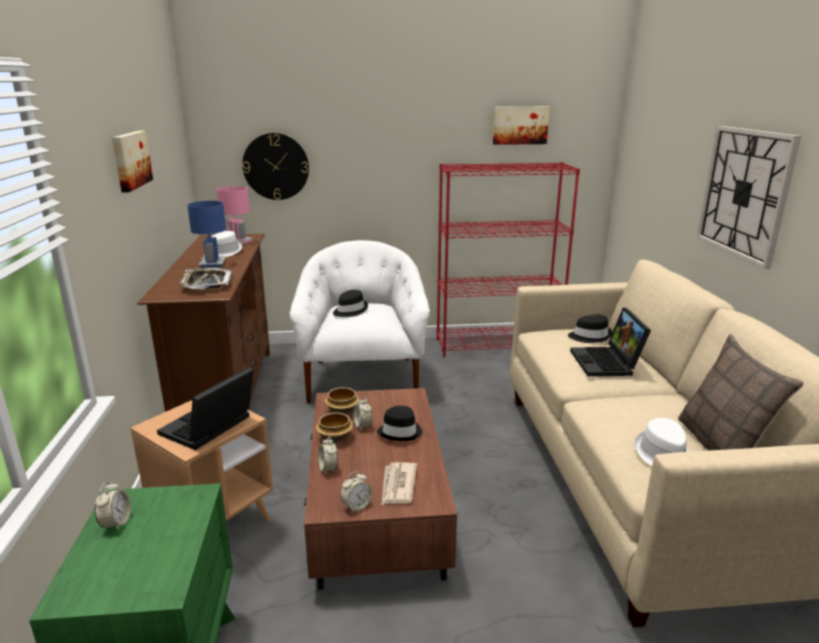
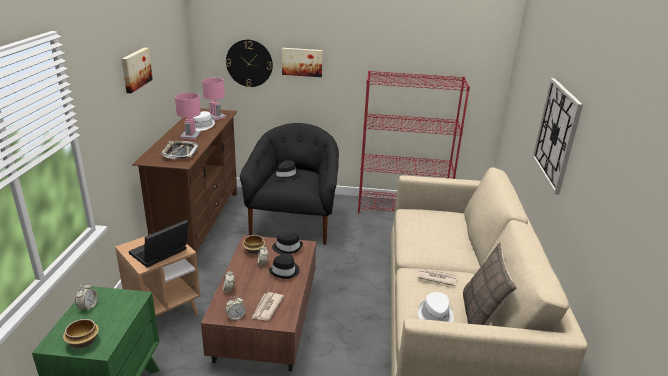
camera: 10 degrees right, 5 degrees up
blue table lamp [187,201,226,268] -> pink table lamp [175,93,201,140]
white armchair [289,240,430,404] -> black armchair [240,123,339,245]
bowl [316,413,353,444] -> bowl moved to [63,319,99,349]
picture [493,107,550,145] -> picture moved to [282,48,323,77]
black hat [568,315,613,343] -> black hat moved to [272,232,303,254]
laptop [570,307,651,377] -> none
none -> newspaper [417,268,457,286]

